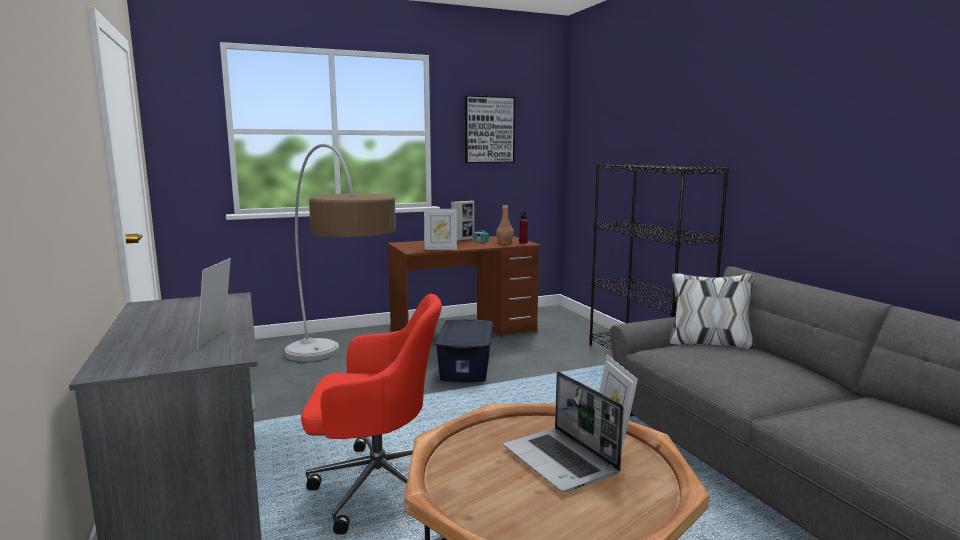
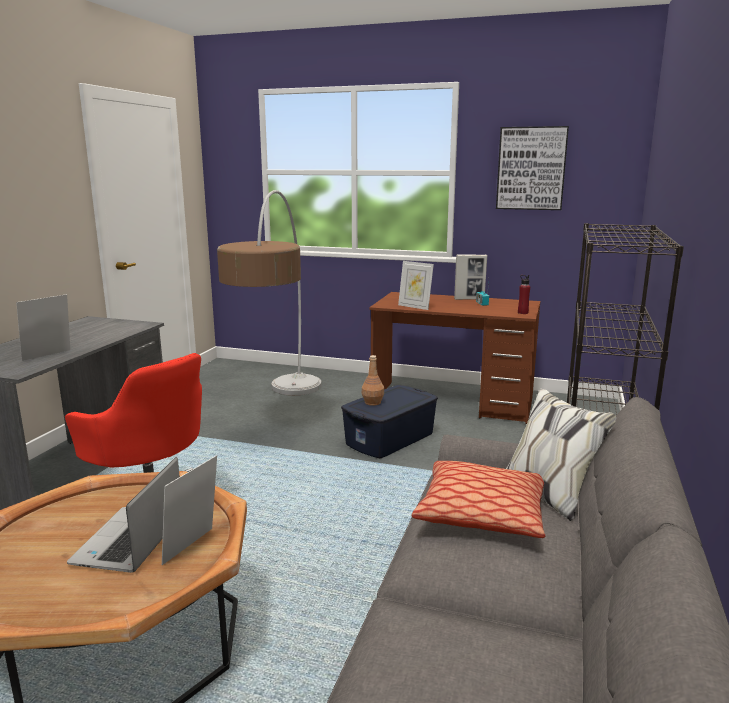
camera: 40 degrees right, 5 degrees up
brown bottle [496,205,514,244] -> brown bottle moved to [362,355,384,406]
none -> pillow [412,461,545,538]

